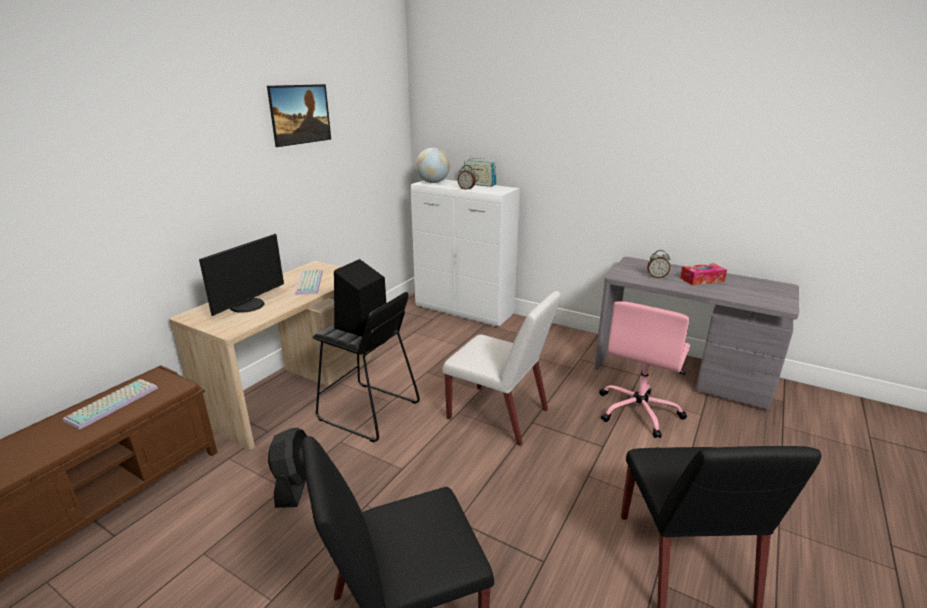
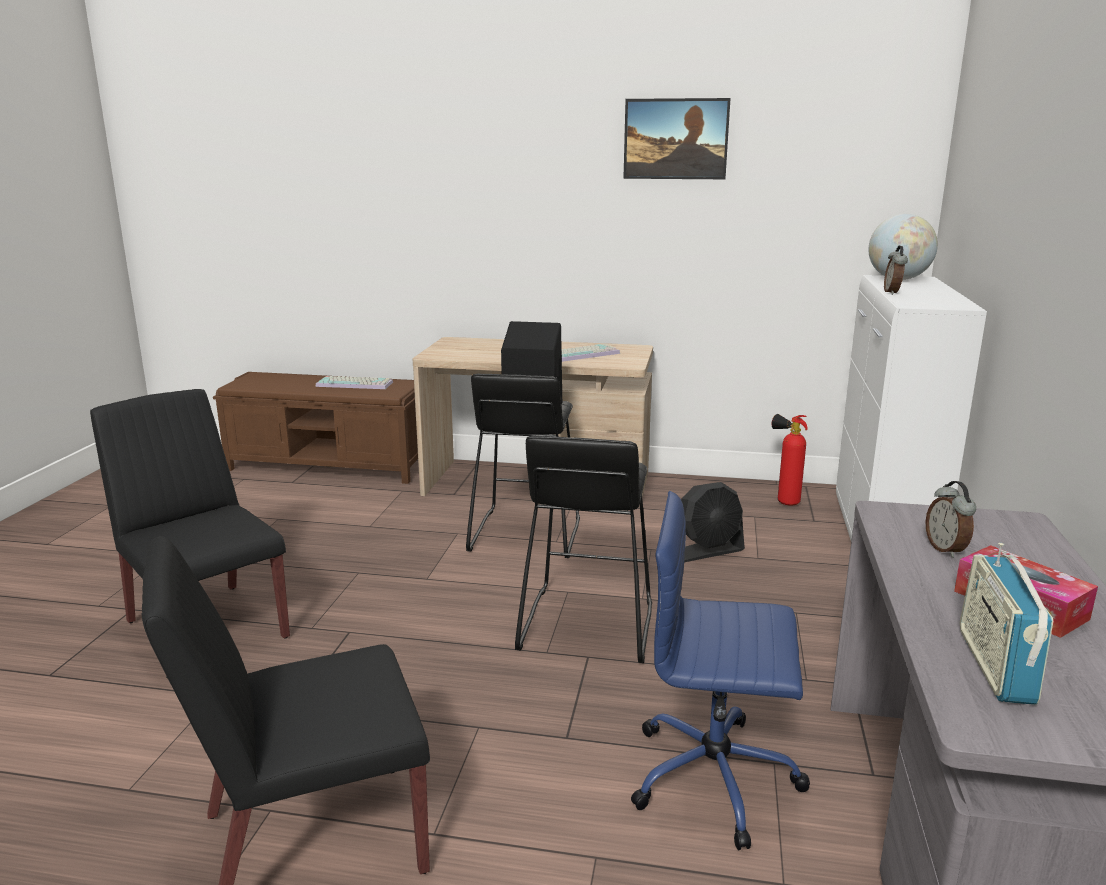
camera: 70 degrees right, 5 degrees down
monitor [199,234,284,316] -> none
black fan [268,427,307,508] -> black fan moved to [681,482,745,562]
white chair [442,291,561,446] -> black stool [515,435,652,663]
radio [464,158,497,187] -> radio moved to [960,543,1053,705]
pink office chair [599,301,690,438] -> blue office chair [631,491,810,850]
none -> fire extinguisher [771,414,808,506]

